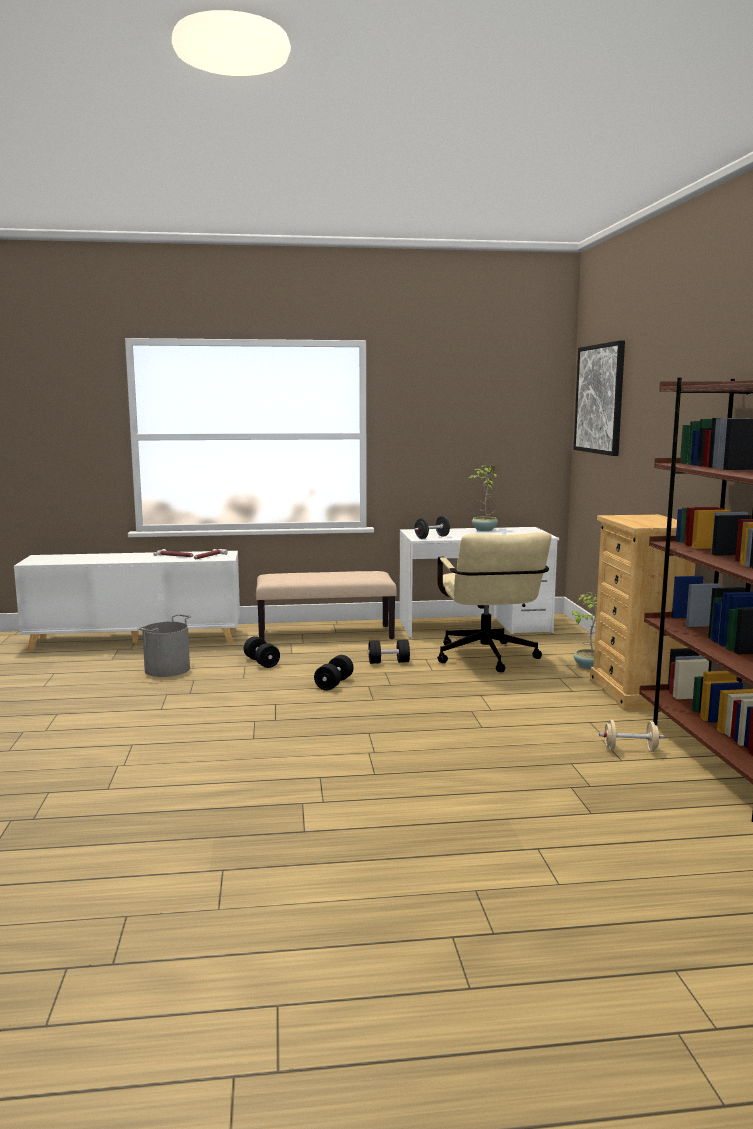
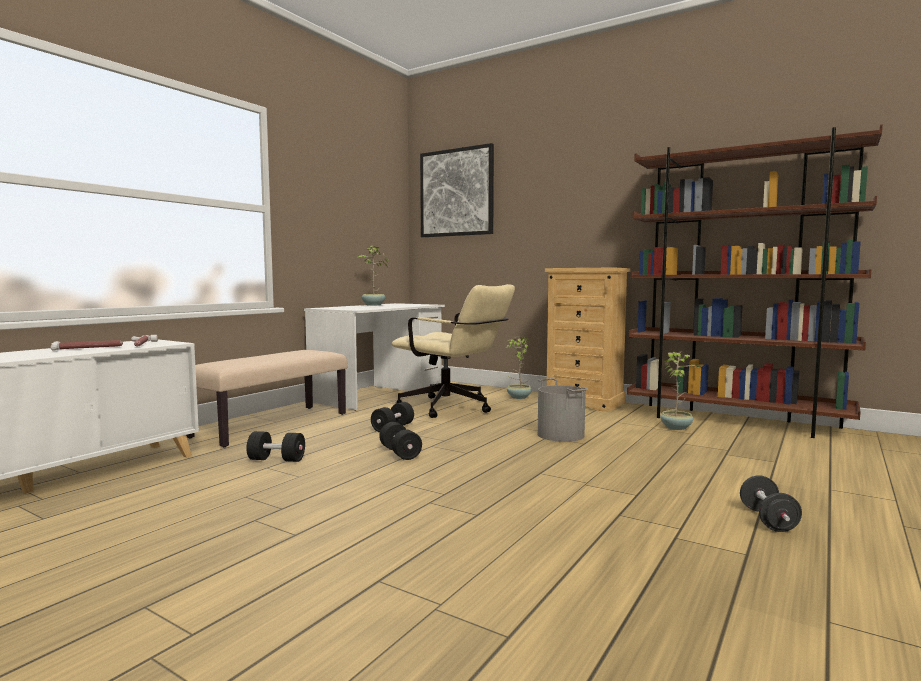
camera: 50 degrees left, 5 degrees down
grey bucket [138,614,191,677] -> grey bucket moved to [537,378,588,442]
black dumbbell [414,516,450,539] -> black dumbbell moved to [740,475,802,532]
beige dumbbell [599,720,664,752] -> potted plant [660,351,702,430]

